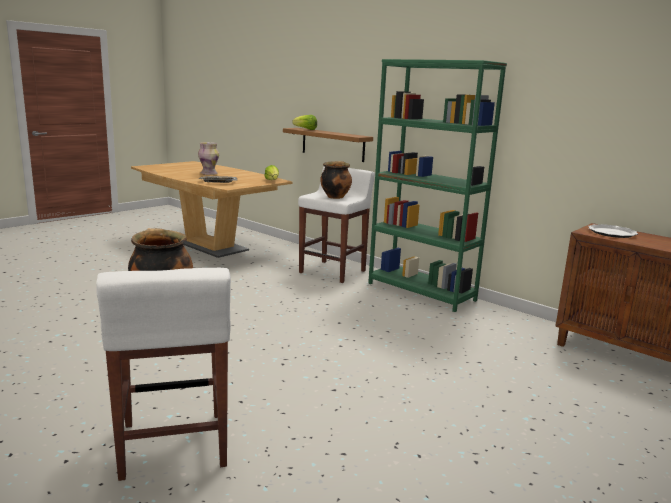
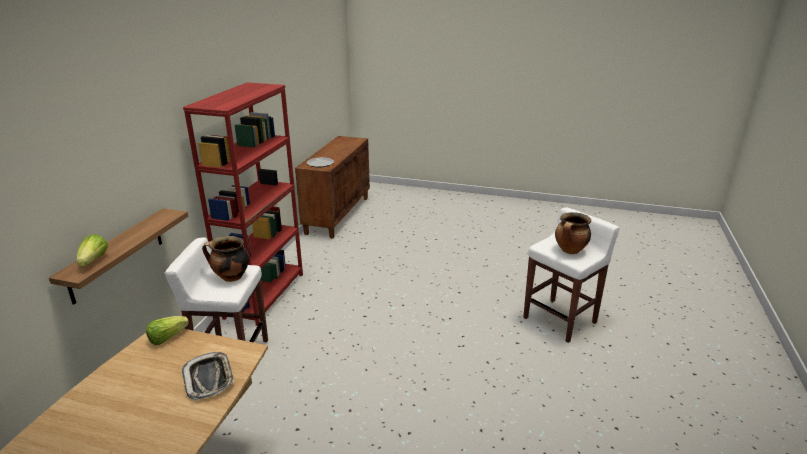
camera: 115 degrees left, 10 degrees up
vase [198,142,219,175] -> none
green bookcase [368,59,507,312] -> red bookcase [183,82,303,326]

